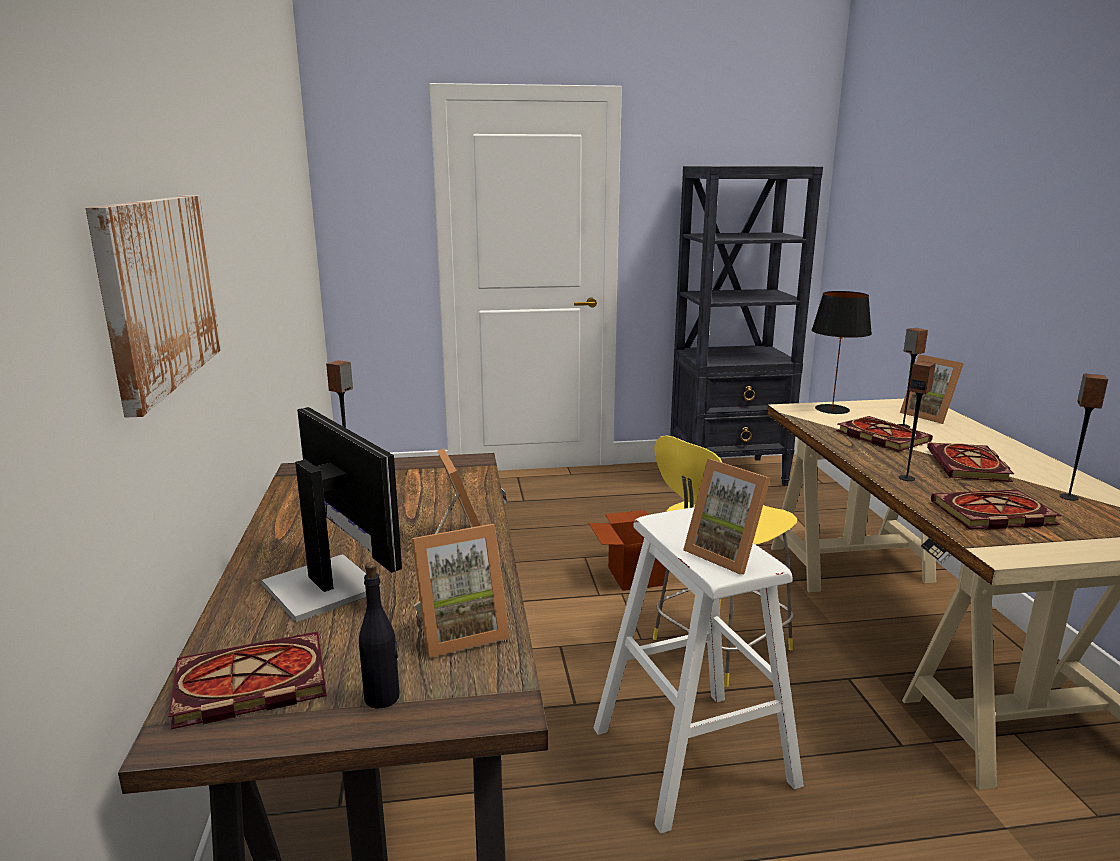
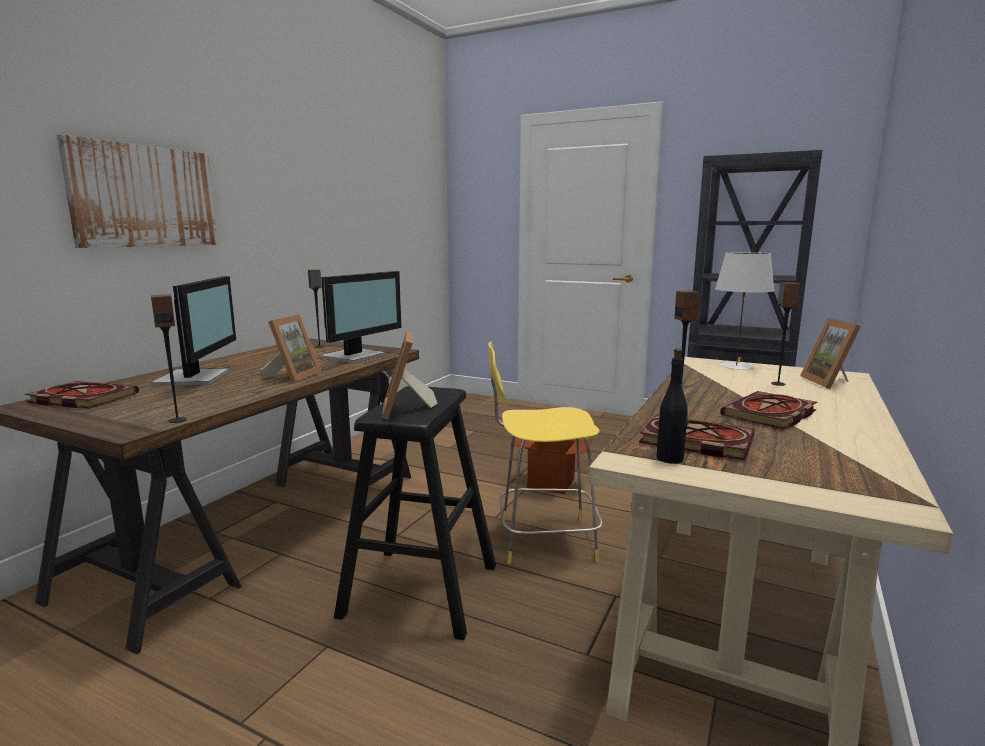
camera: 35 degrees right, 5 degrees down
black bottle [359,562,400,709] -> black bottle moved to [657,348,688,464]
picture frame [412,524,510,658] -> none
white stool [593,507,804,834] -> black stool [334,386,496,640]
black table lamp [812,291,872,414] -> white table lamp [715,252,775,370]
book [836,416,933,452] -> none
speaker [1059,373,1108,501] -> speaker moved to [151,294,187,423]
none -> monitor [320,271,401,364]

